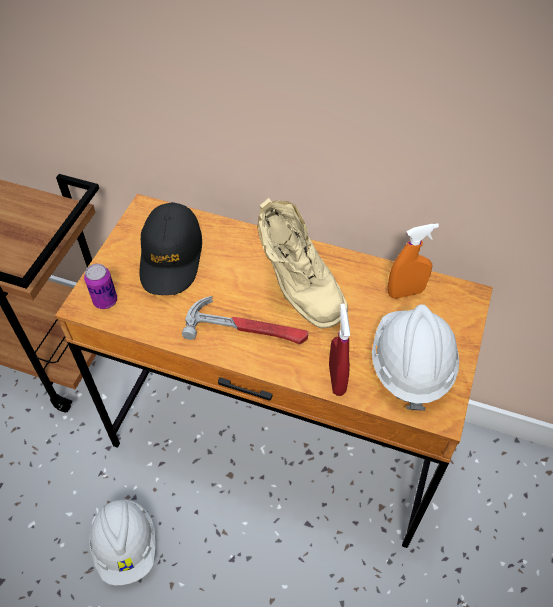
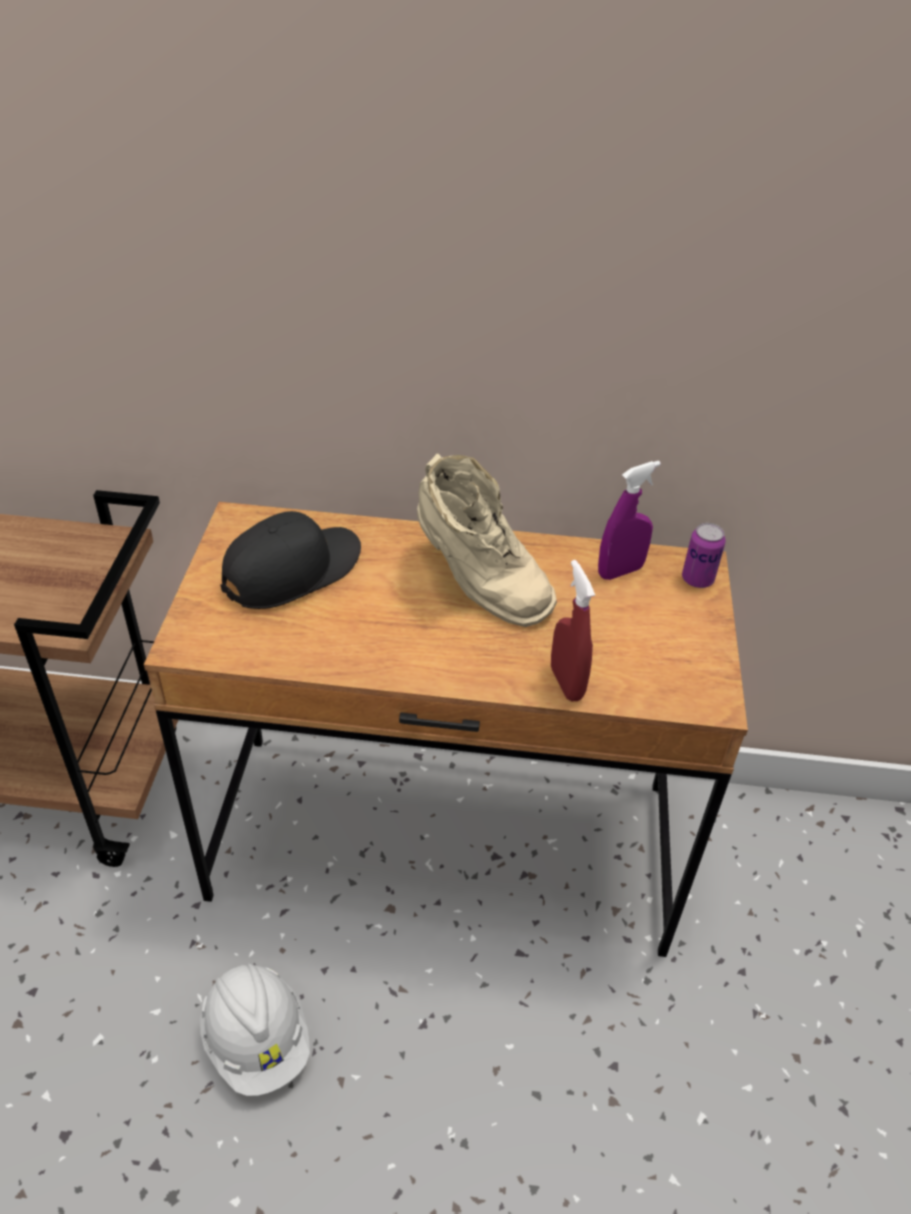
camera: 15 degrees left, 10 degrees down
can [84,264,117,309] -> can moved to [682,523,726,588]
black cap [139,202,202,295] -> black cap turned 120 degrees counterclockwise [221,511,361,609]
hammer [182,296,308,344] -> none
white hard hat [372,305,459,411] -> none
orange spray bottle [388,223,439,299] -> purple spray bottle [598,461,661,580]

